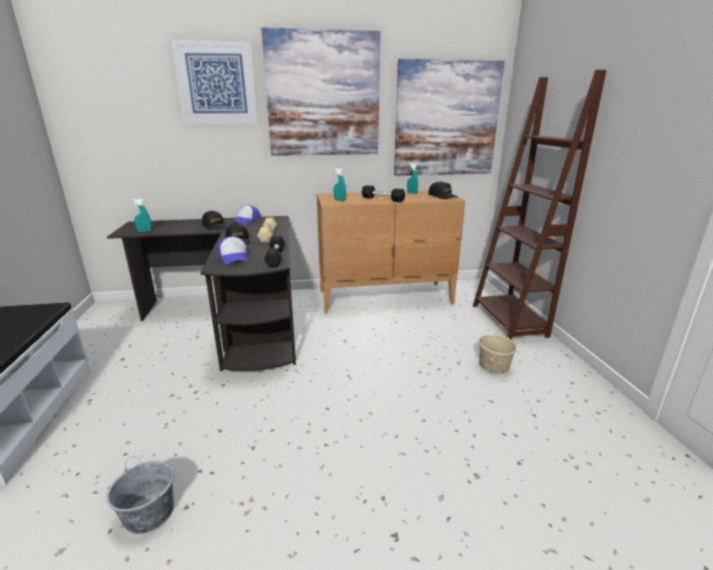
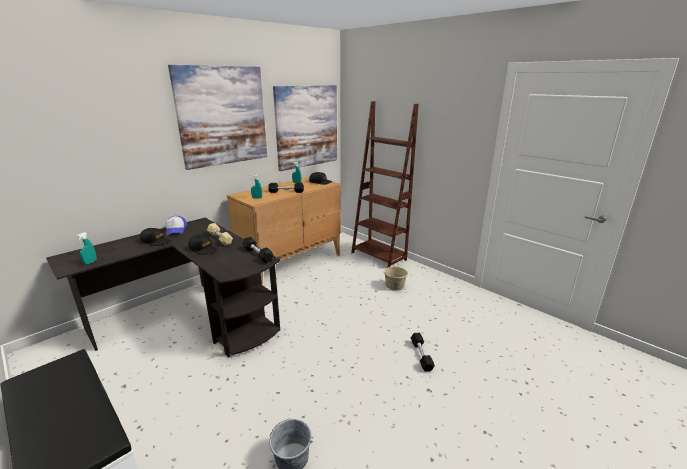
camera: 35 degrees left, 0 degrees up
picture [171,40,258,123] -> none
cap [217,236,248,264] -> none
none -> black dumbbell [411,333,435,372]

